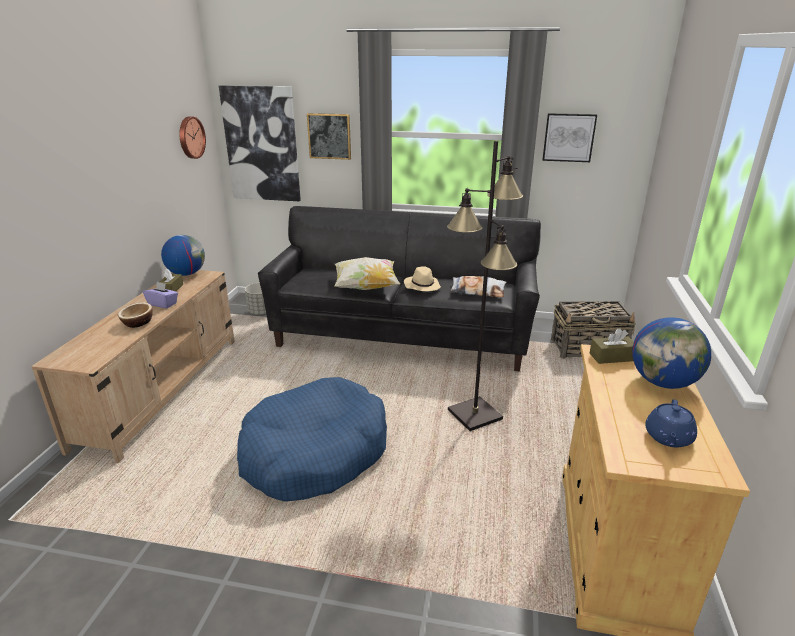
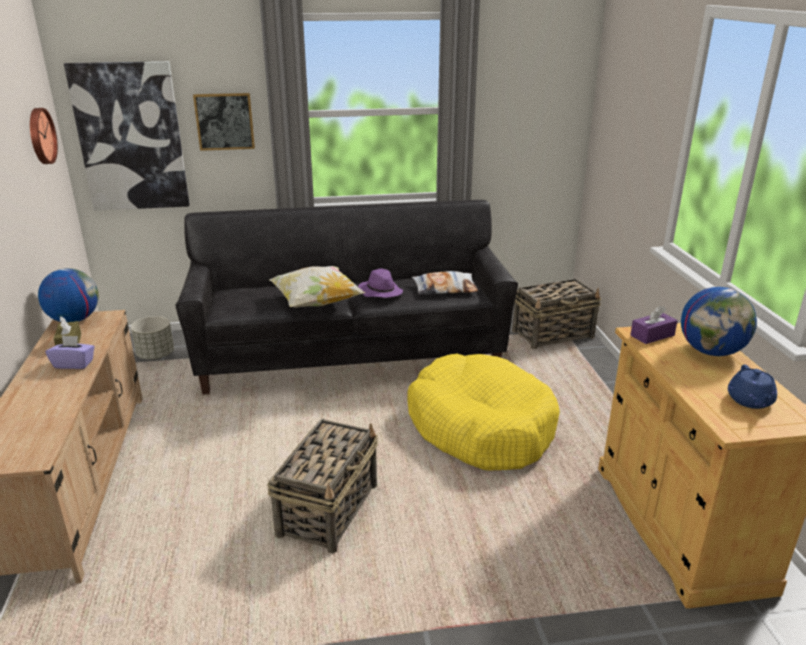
camera: 20 degrees left, 0 degrees up
bowl [118,303,153,328] -> none
blue dog bed [237,377,387,502] -> basket [267,419,378,553]
beige hat [404,266,441,291] -> purple hat [358,269,403,298]
black floor lamp [447,141,523,431] -> yellow dog bed [408,353,560,471]
picture [543,113,597,162] -> none
brown tissue box [590,328,634,364] -> purple tissue box [630,305,678,344]

